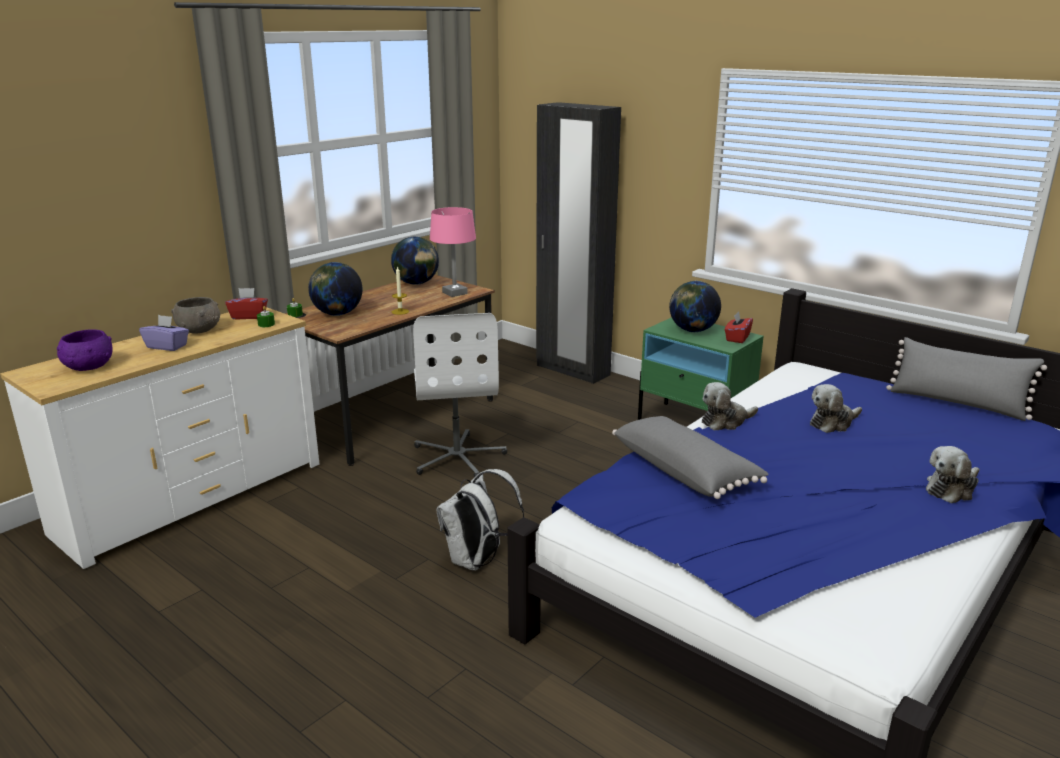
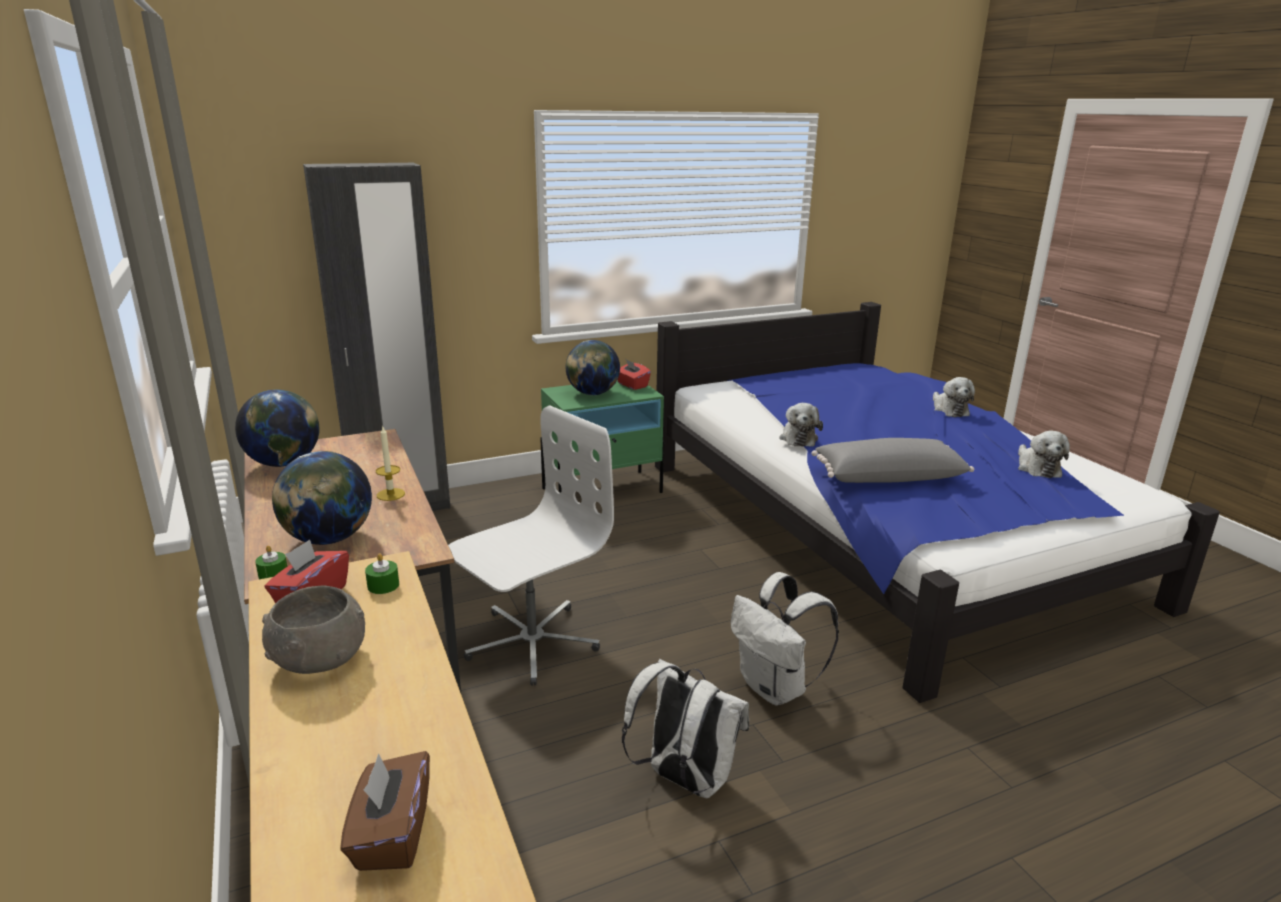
camera: 65 degrees left, 0 degrees up
purple bowl [57,330,113,371] -> brown tissue box [340,751,430,871]
purple tissue box [139,315,189,351] -> none
white office chair [413,313,507,477] -> white office chair turned 60 degrees counterclockwise [448,405,614,686]
pink table lamp [430,207,476,297] -> none
plush toy [810,384,862,433] -> plush toy moved to [1018,431,1070,478]
grey pillow [886,337,1047,421] -> none
none -> white backpack [622,659,749,798]

